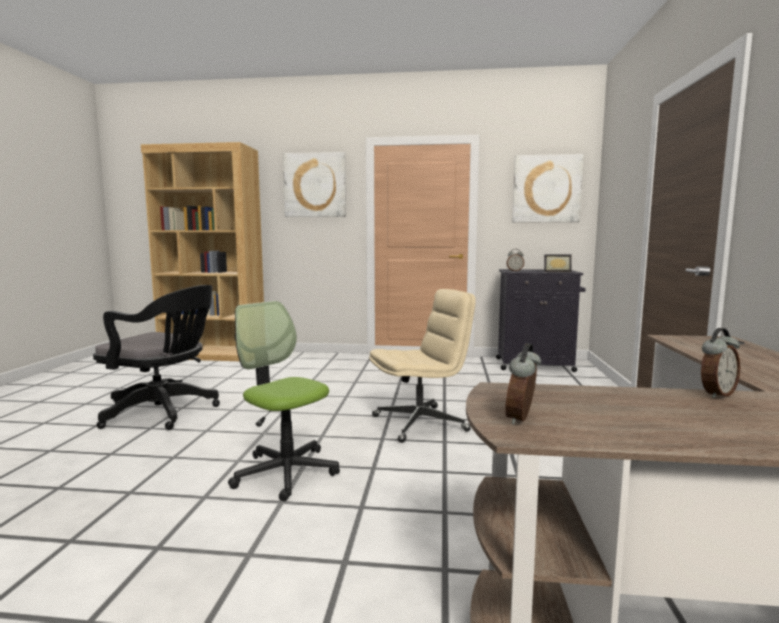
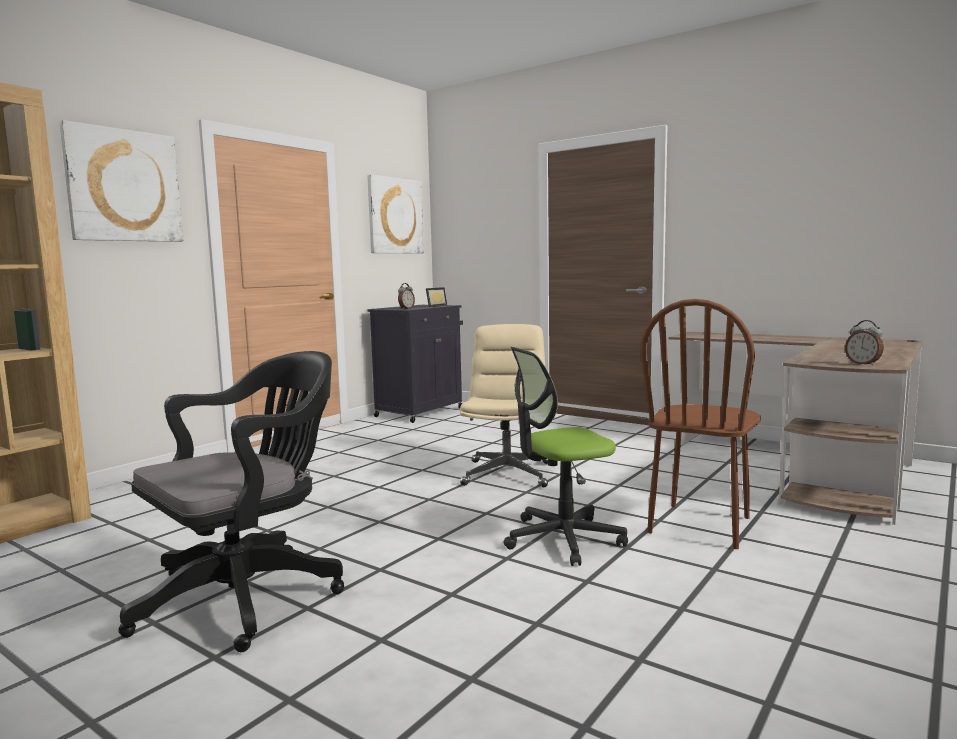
camera: 60 degrees left, 0 degrees up
alarm clock [701,328,740,398] -> none
none -> brown chair [640,299,761,549]

